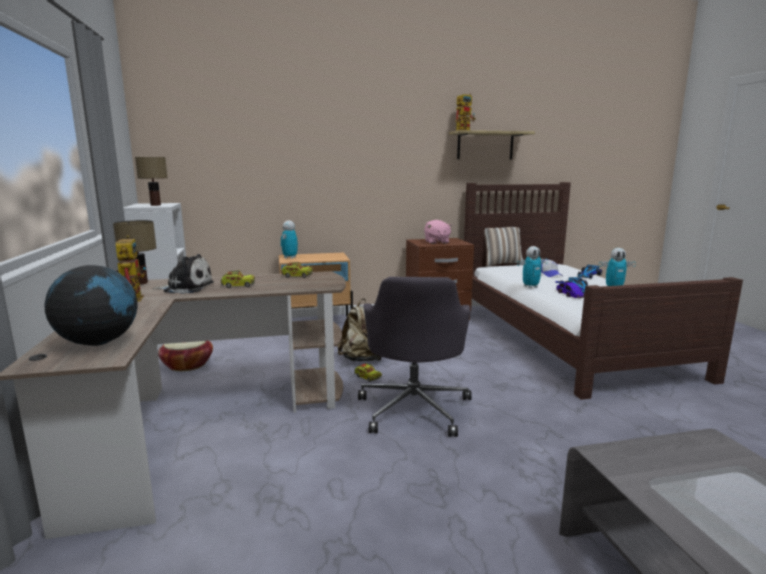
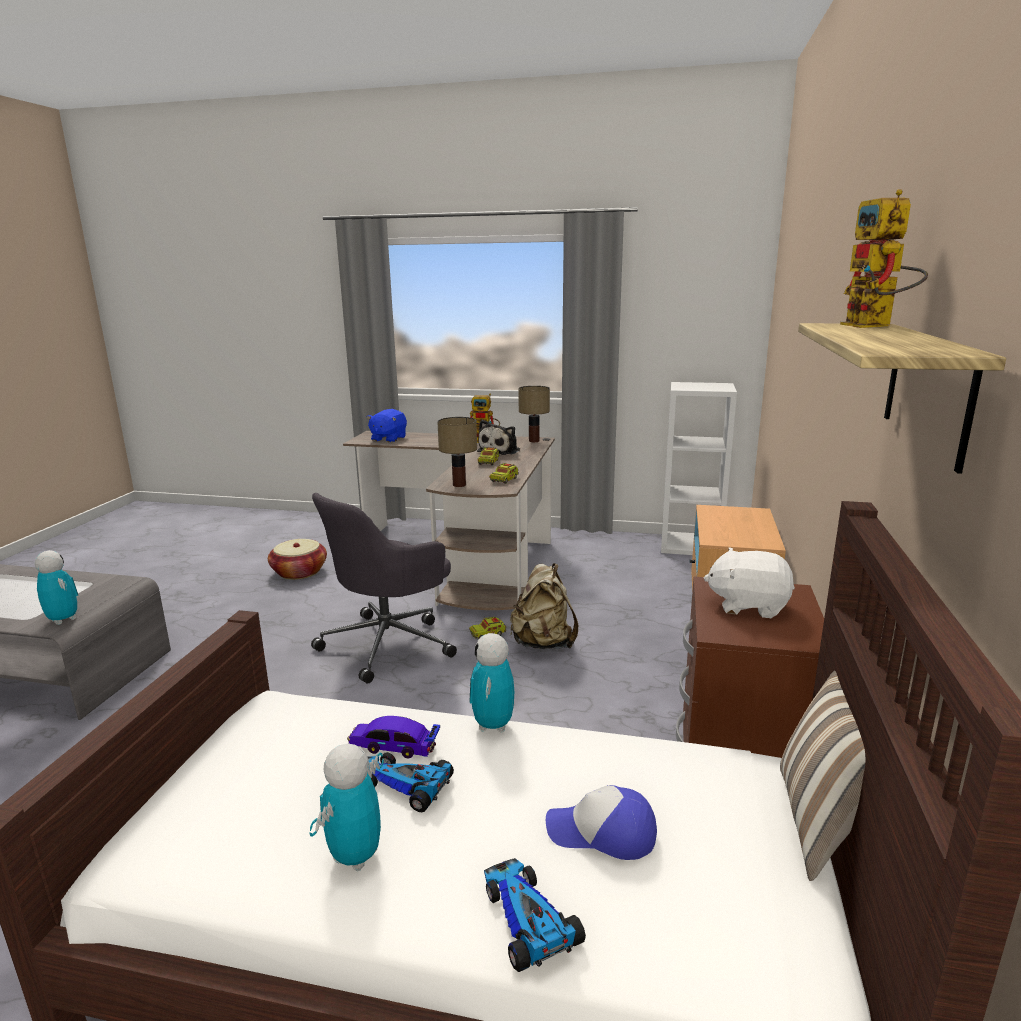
camera: 115 degrees right, 5 degrees up
globe [44,265,138,346] -> blue plush toy [367,409,407,443]
table lamp [135,157,168,206] -> table lamp moved to [437,417,477,487]
basket [158,341,213,371] -> basket moved to [268,539,327,580]
toy robot [281,220,298,259] -> toy robot moved to [35,550,78,625]
grey office chair [358,277,472,437] -> grey office chair turned 75 degrees counterclockwise [311,493,457,683]
pink plush toy [424,220,452,244] -> white plush toy [704,547,795,618]

